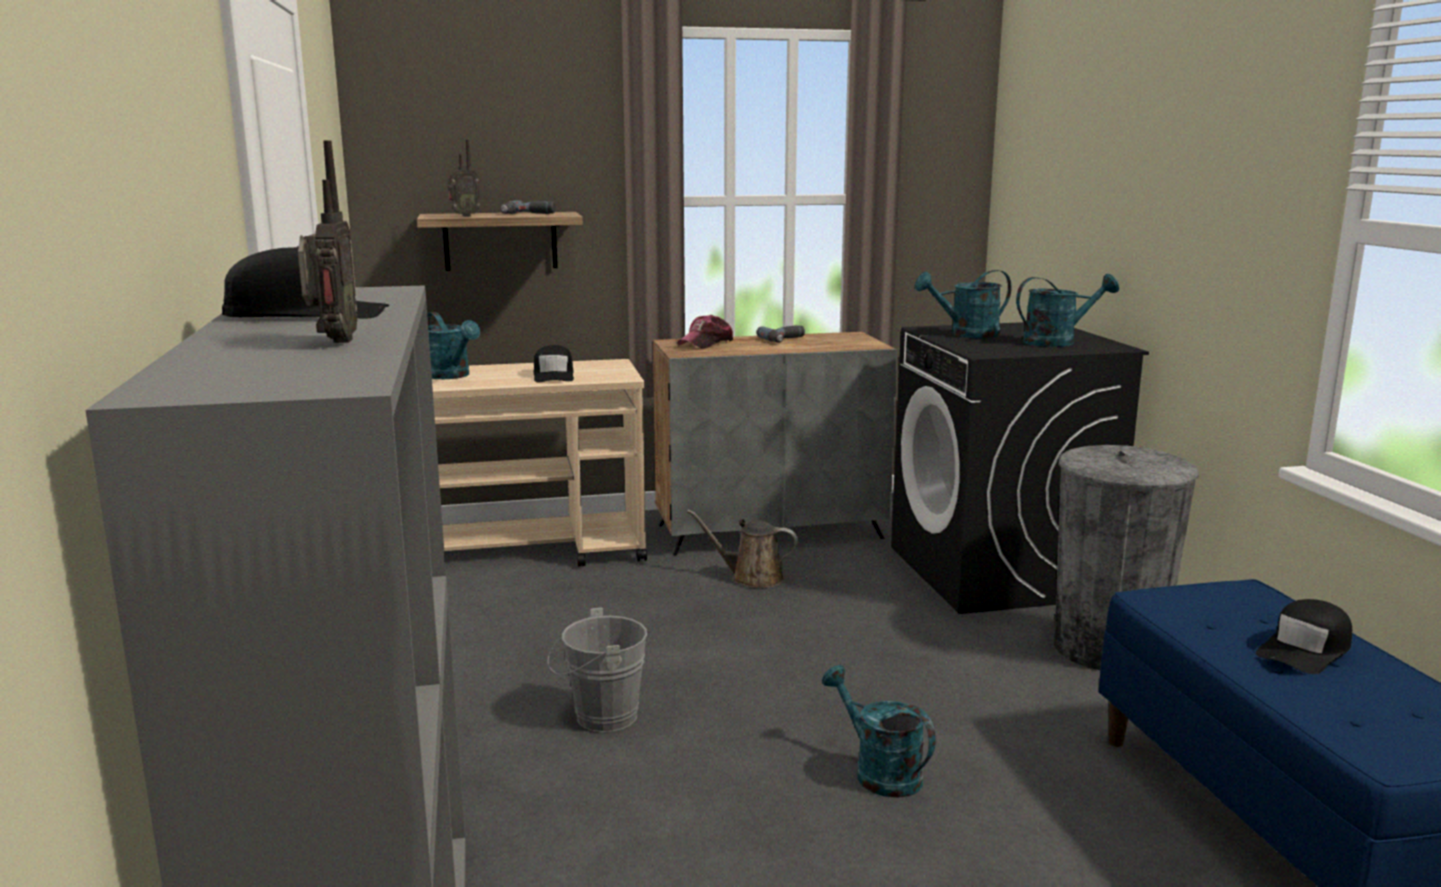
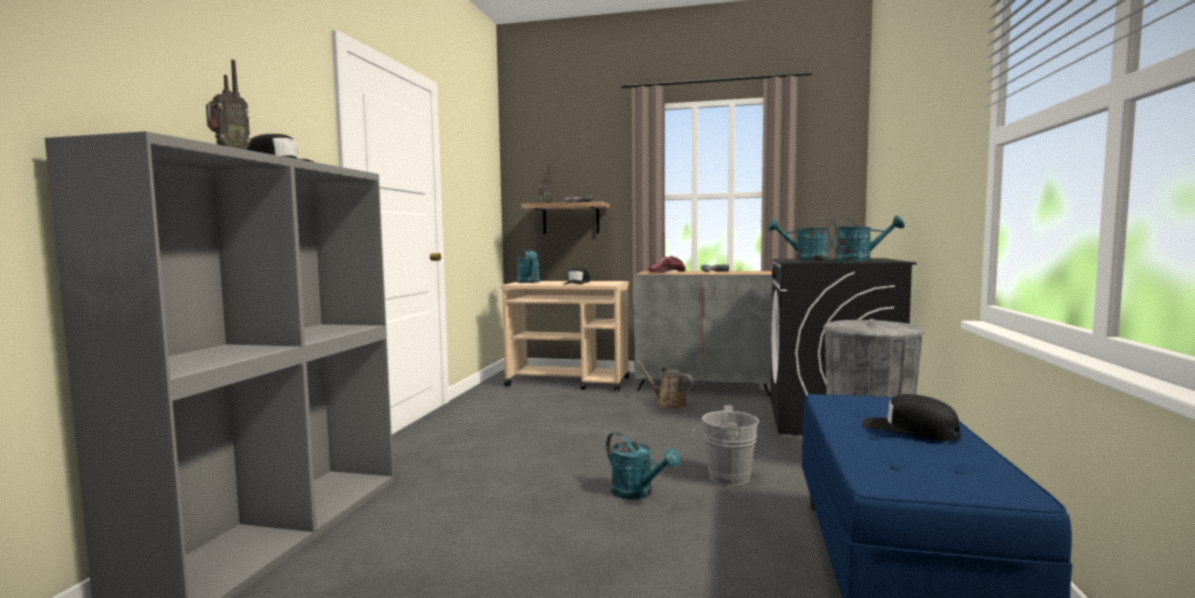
camera: 25 degrees right, 10 degrees down
grey bucket [548,608,647,732] -> grey bucket moved to [692,406,759,486]
turquoise watering can [822,665,936,798] -> turquoise watering can turned 150 degrees clockwise [606,432,680,500]
black cap [1256,599,1352,674] -> black cap turned 60 degrees clockwise [862,394,961,441]

